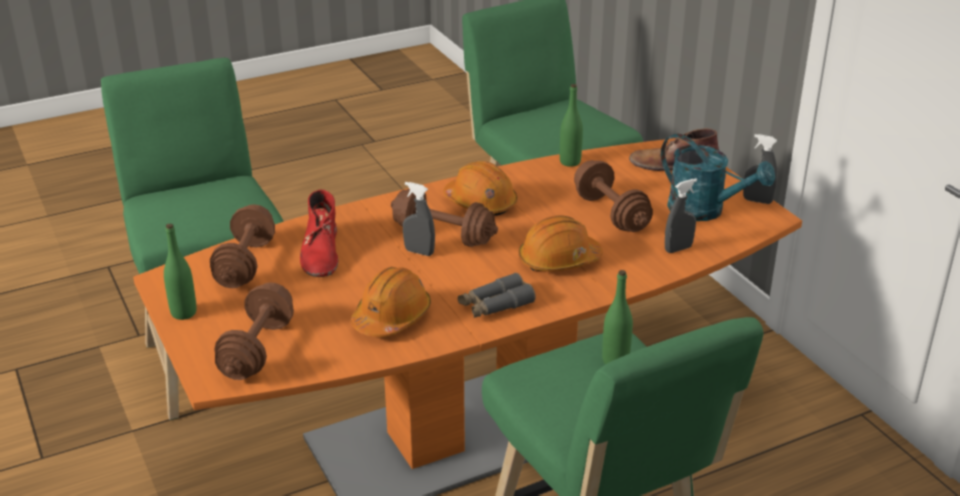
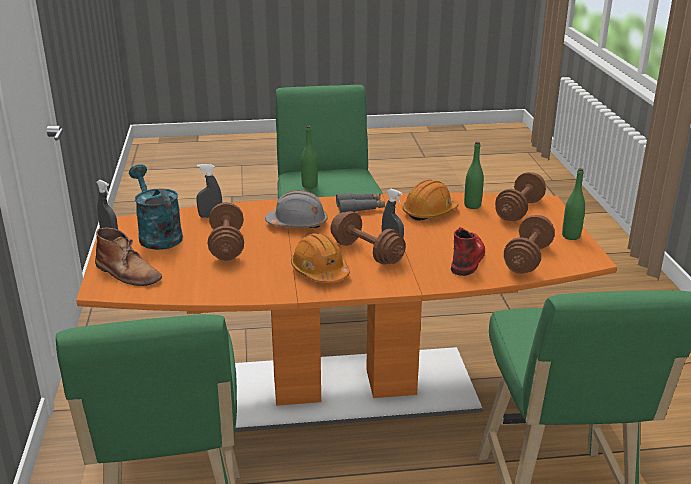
camera: 160 degrees left, 5 degrees down
orange hard hat [518,215,603,271] -> grey hard hat [265,190,328,228]
green bottle [560,84,583,167] -> green bottle moved to [464,142,484,209]

